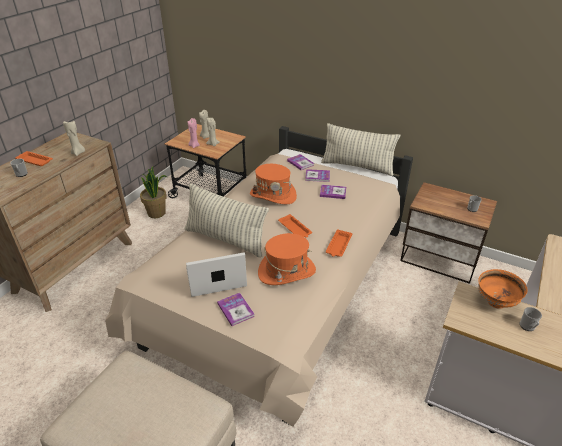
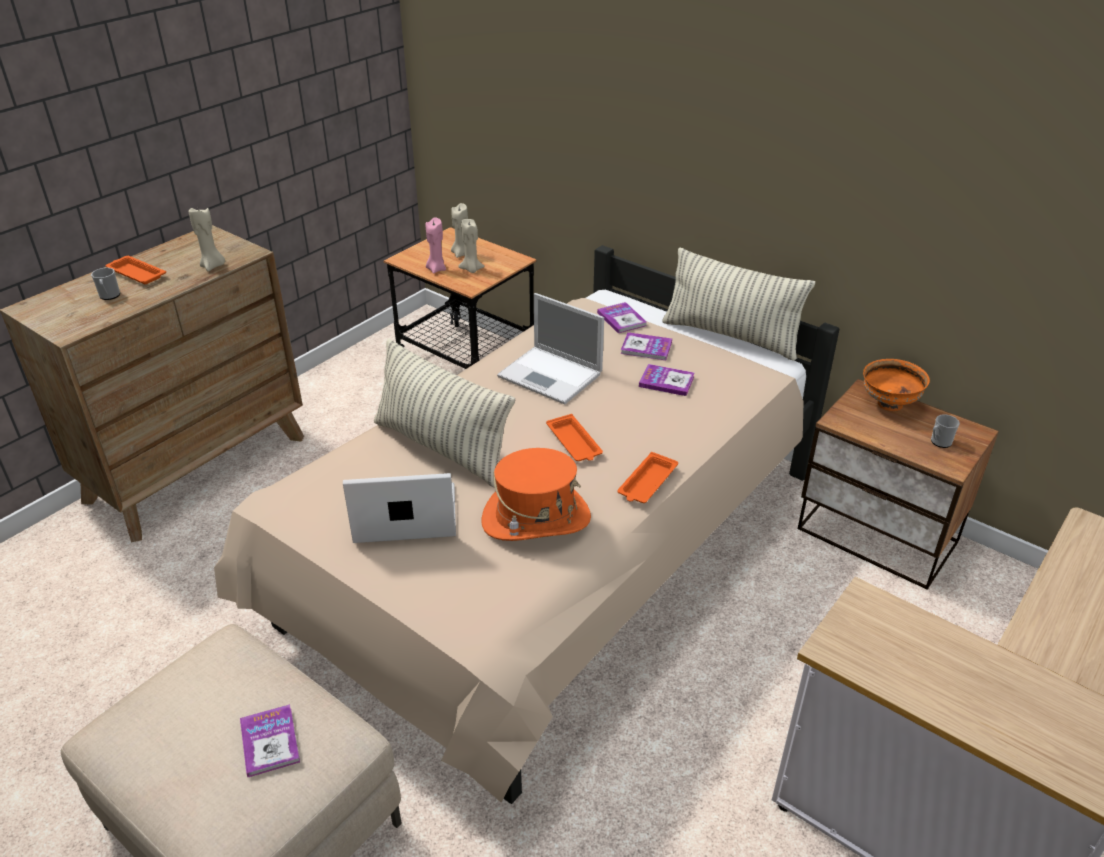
camera: 10 degrees right, 0 degrees up
potted plant [140,167,167,218] -> none
book [217,293,255,326] -> book moved to [240,704,300,777]
orange hat [250,164,297,204] -> laptop [497,293,604,404]
orange bowl [478,269,528,309] -> orange bowl moved to [863,359,930,411]
mug [520,307,542,331] -> none

